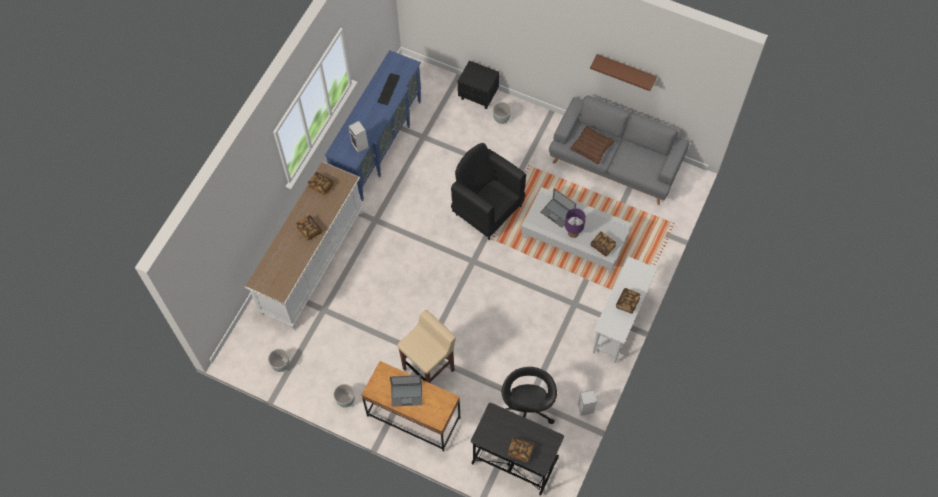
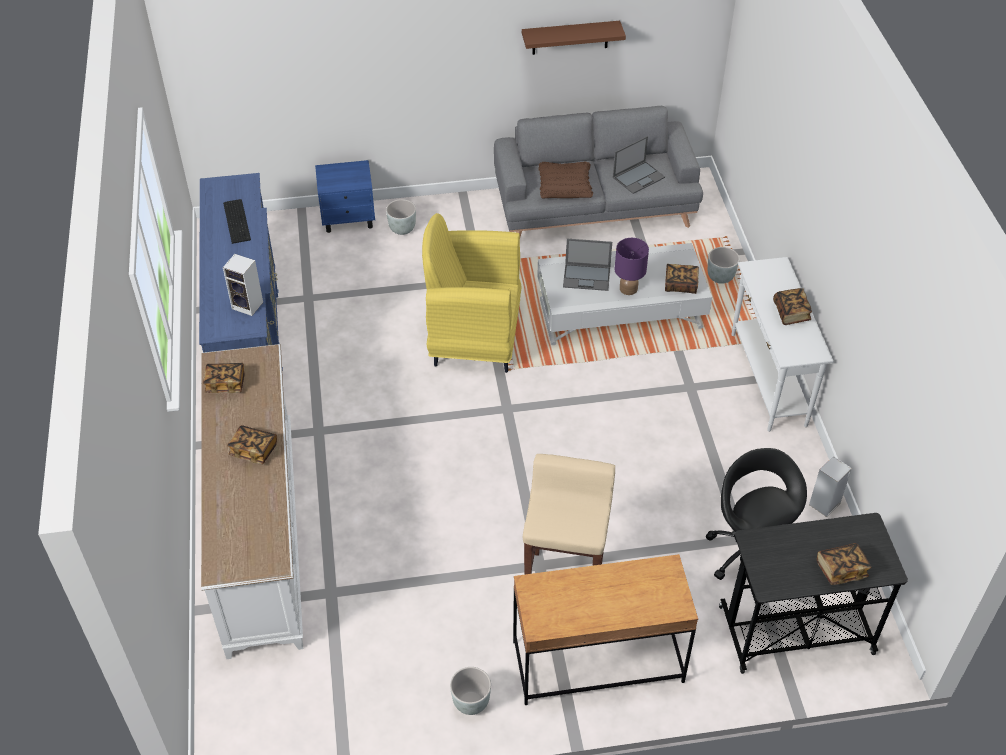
camera: 35 degrees left, 15 degrees down
grey planter [268,349,290,372] -> grey planter moved to [708,247,740,284]
laptop [390,375,423,407] -> laptop moved to [613,136,665,194]
black armchair [451,143,526,240] -> yellow armchair [422,213,522,373]
black nightstand [458,60,499,109] -> blue nightstand [315,160,375,233]

